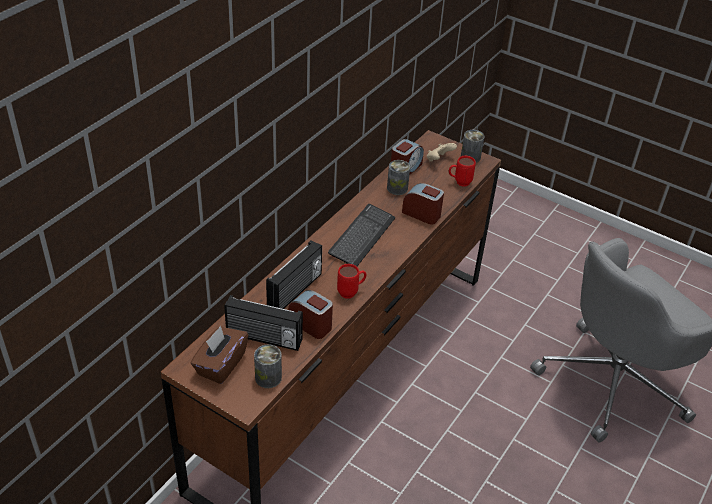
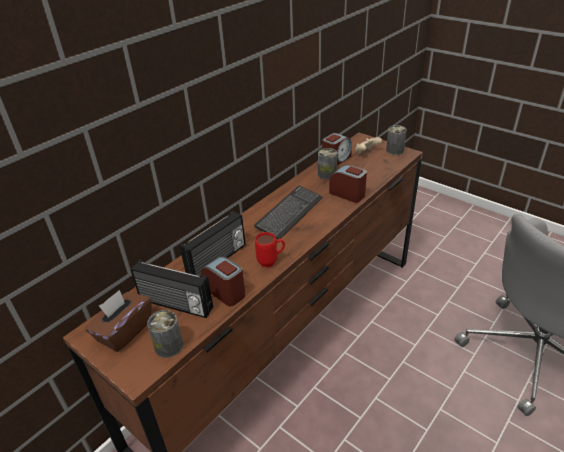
camera: 10 degrees right, 5 degrees down
red mug [449,156,476,186] -> none

